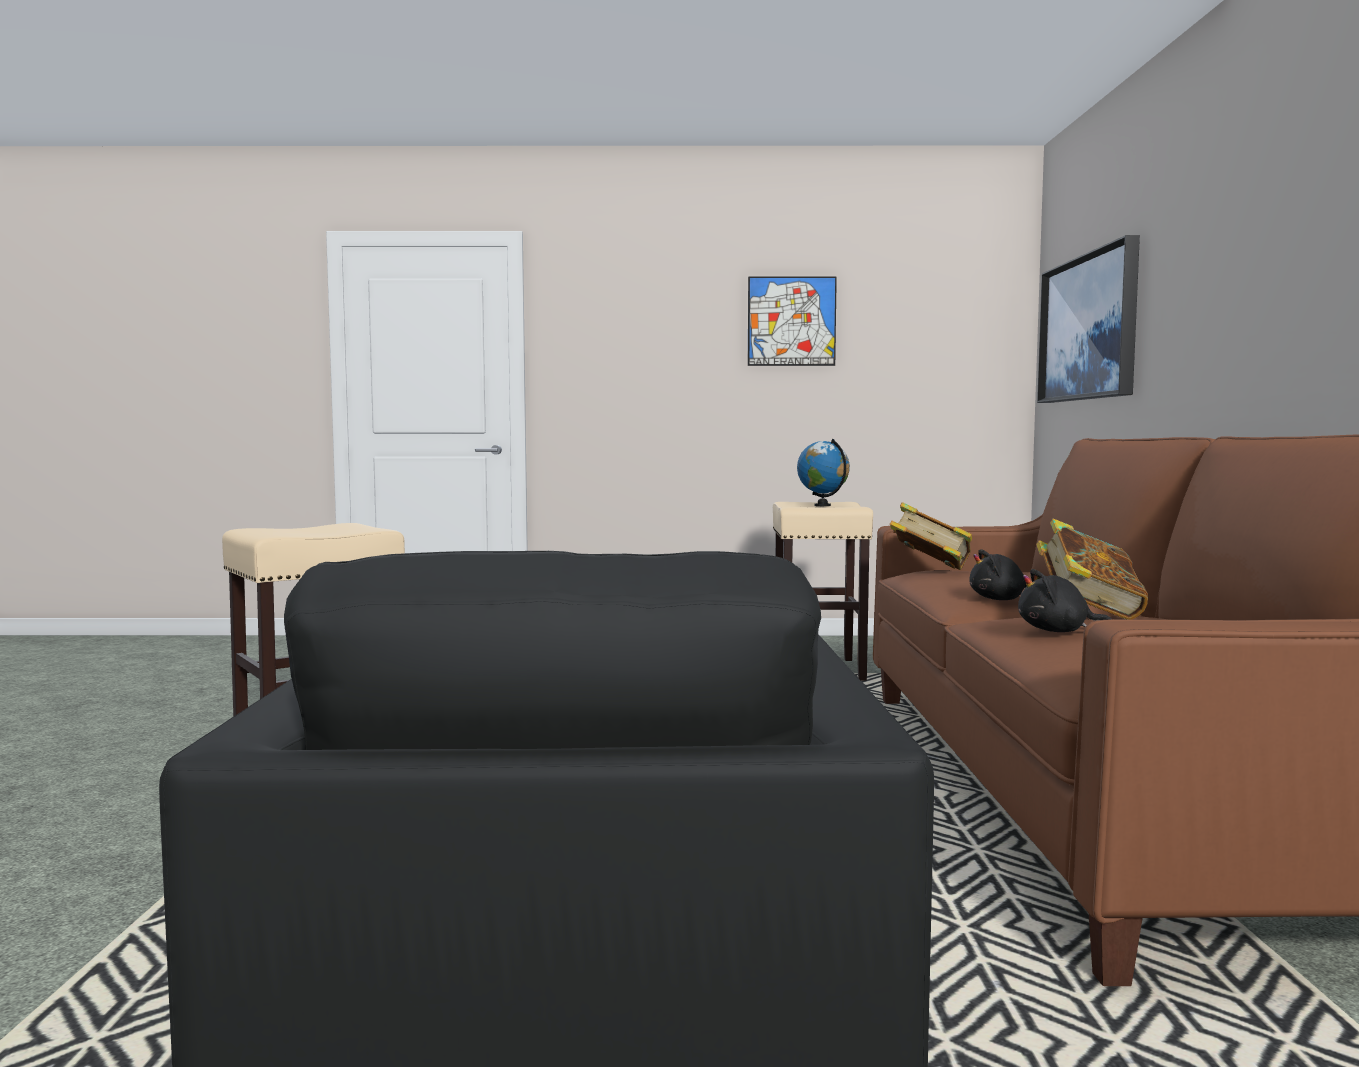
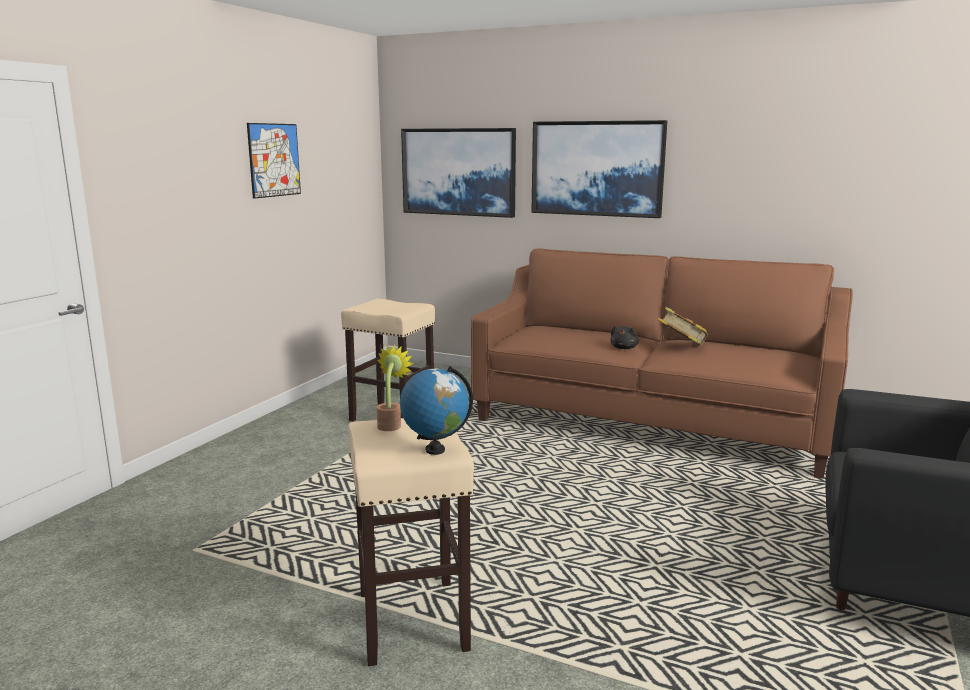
camera: 65 degrees left, 10 degrees up
globe [797,439,850,506] -> globe moved to [400,366,473,455]
book [890,502,972,570] -> none
black plush toy [1018,569,1112,632] -> none
none -> potted plant [376,345,414,431]
none -> picture [531,120,667,218]

